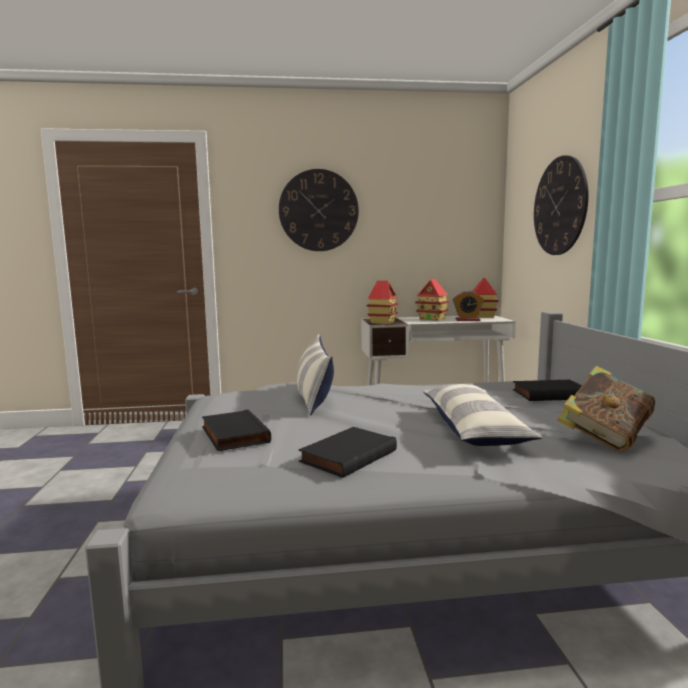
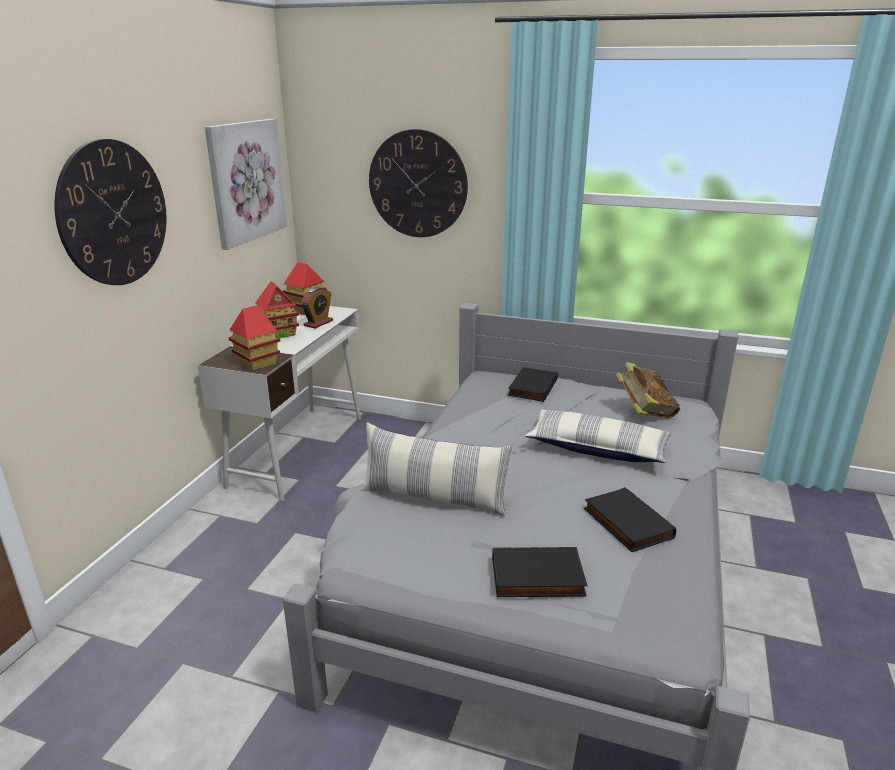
camera: 65 degrees left, 15 degrees up
none -> picture [205,119,287,250]

